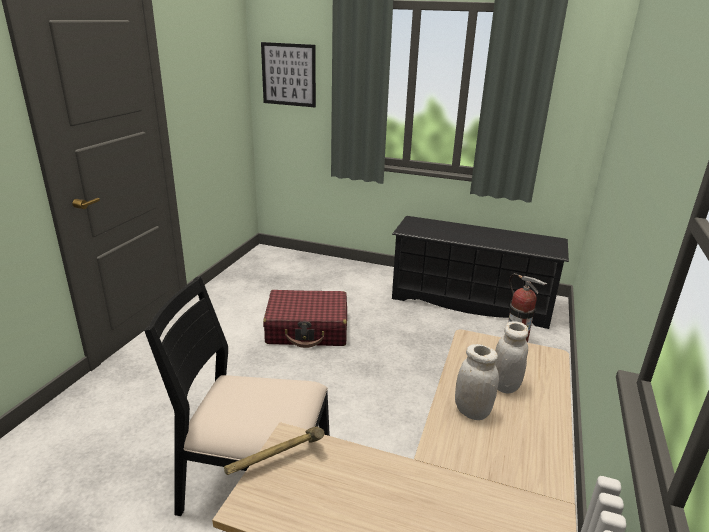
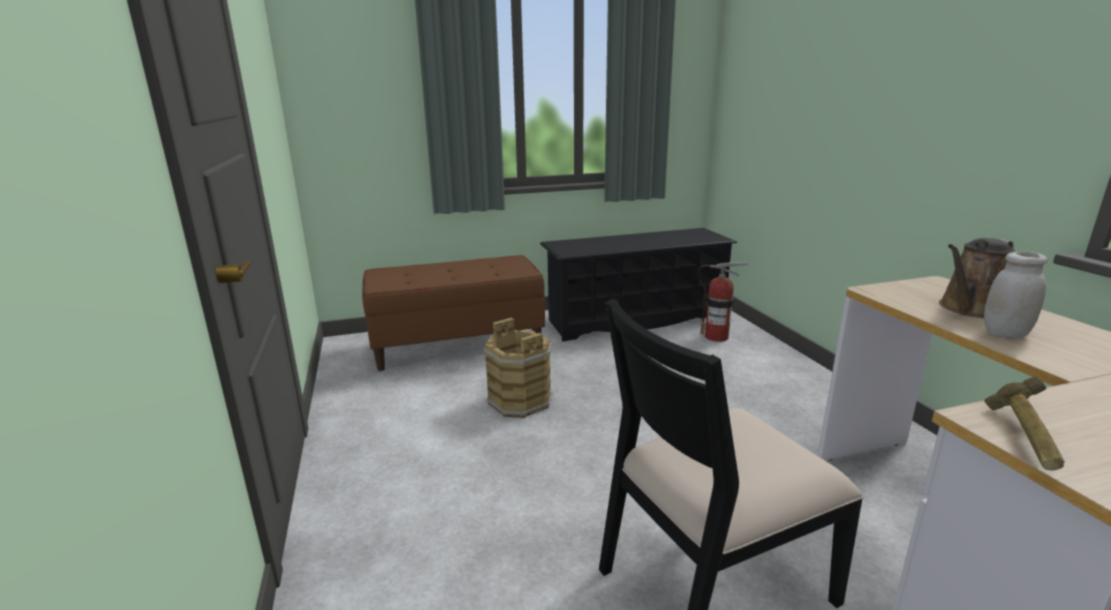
camera: 35 degrees left, 5 degrees down
picture [261,42,316,107] -> none
red suitcase [263,290,347,348] -> brown bucket [484,318,552,418]
white jar [495,321,528,393] -> brown watering can [939,238,1015,318]
none -> brown bench [362,255,545,371]

